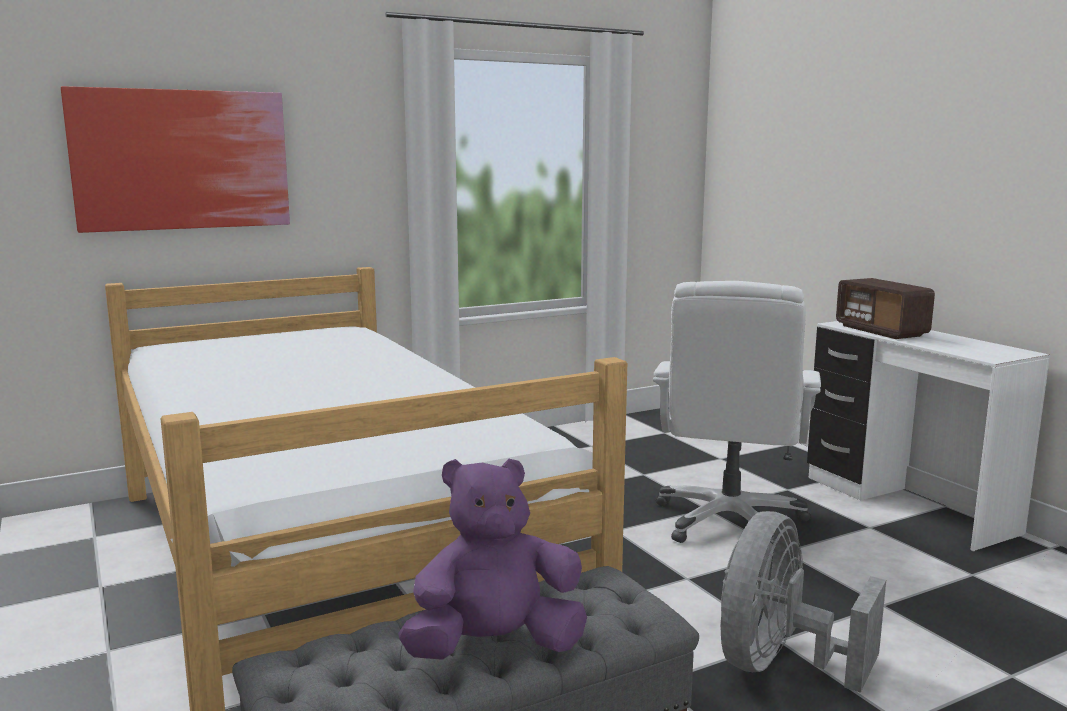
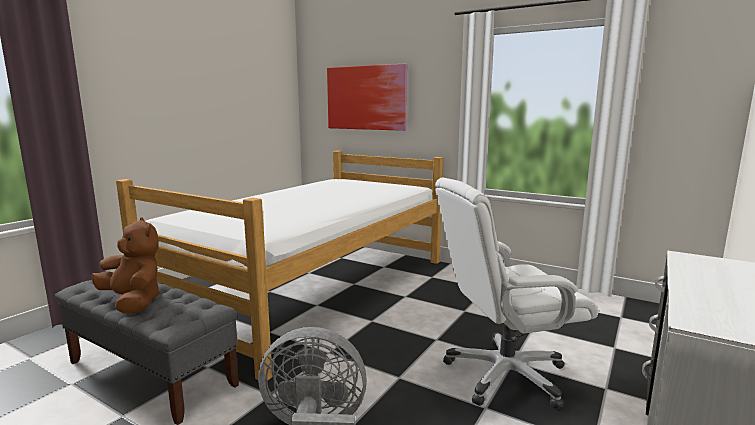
camera: 60 degrees right, 0 degrees up
purple plush toy [398,459,587,660] -> brown plush toy [92,217,160,313]
radio [836,278,935,339] -> none

